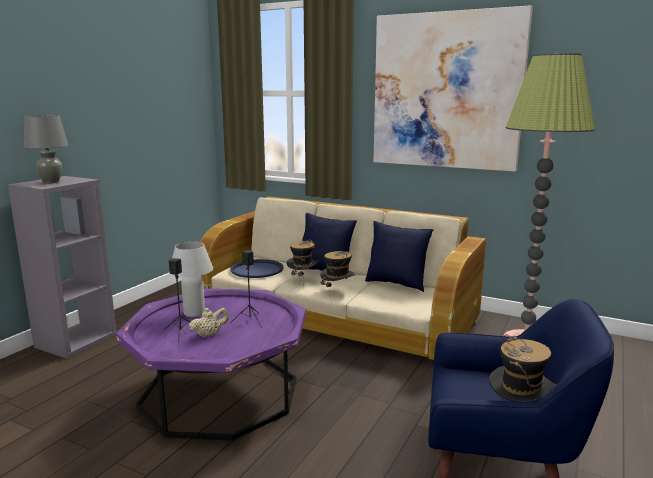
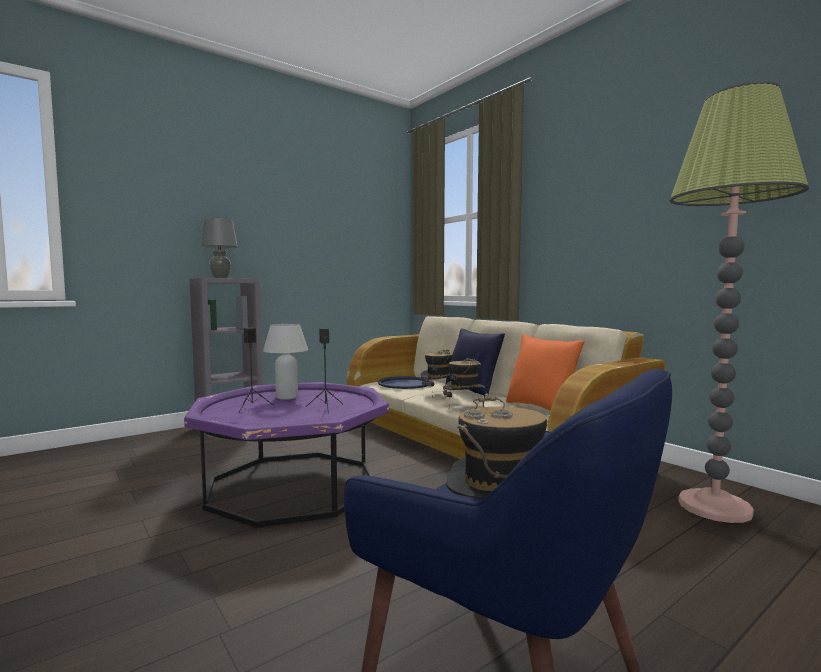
camera: 25 degrees right, 10 degrees down
beige teapot [189,308,228,337] -> none
blue pillow [365,221,433,292] -> orange pillow [506,334,585,411]
picture [373,5,533,172] -> none

